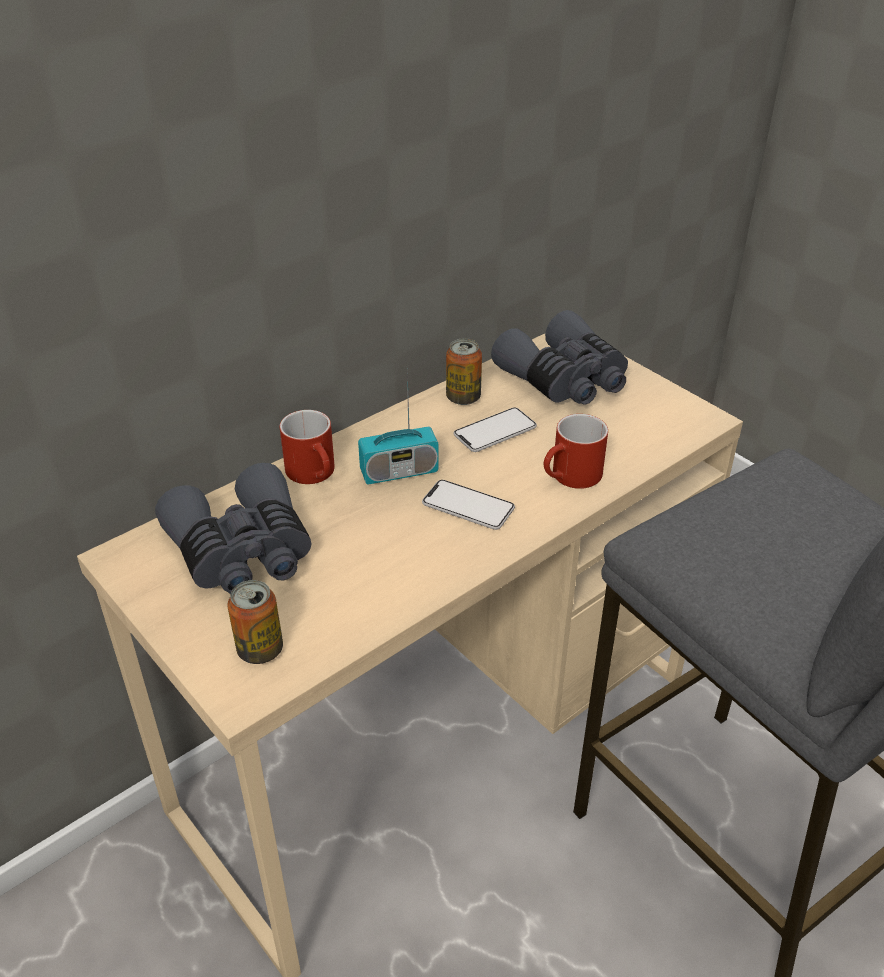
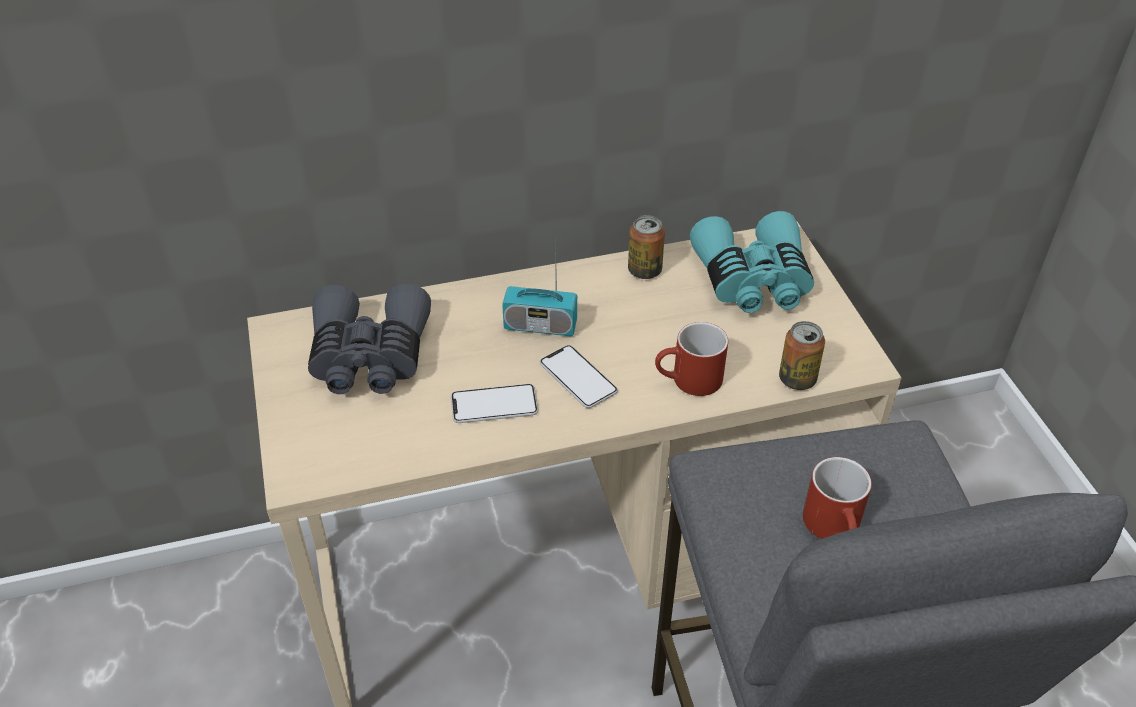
camera: 25 degrees right, 5 degrees up
can [228,580,283,664] -> can moved to [779,321,825,390]
red mug [280,410,335,484] -> red mug moved to [803,457,872,539]
phone [453,408,537,452] -> phone moved to [451,384,538,423]
grey binoculars [491,310,628,405] -> turquoise binoculars [690,211,814,313]

